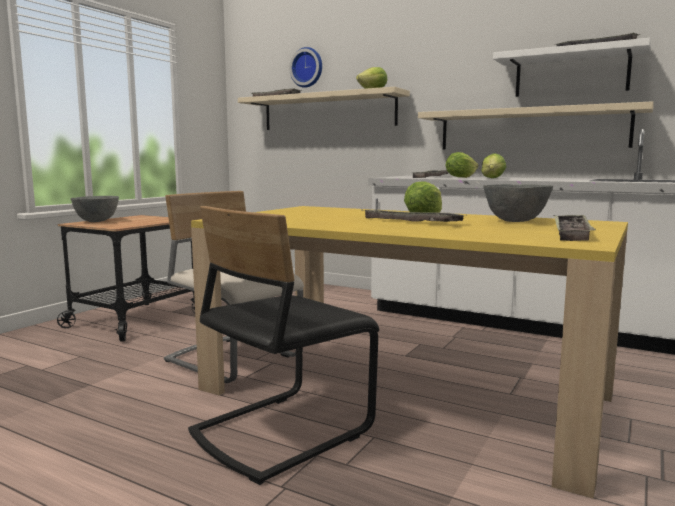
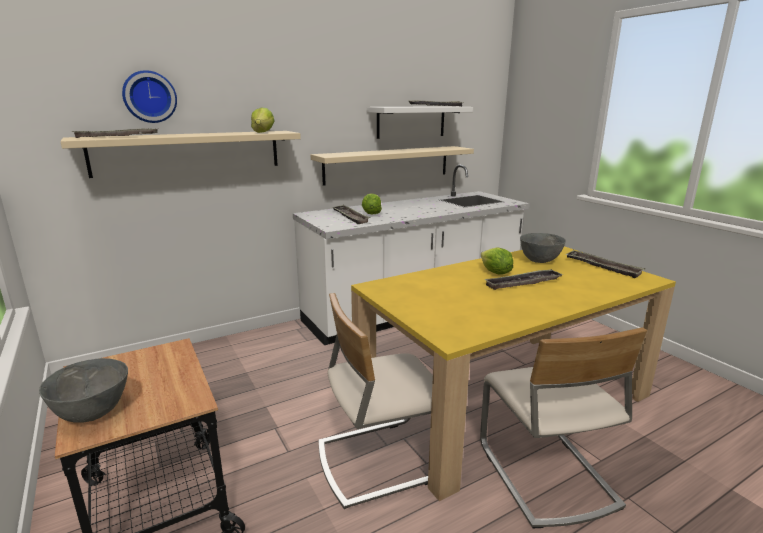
camera: 60 degrees left, 10 degrees up
black chair [188,206,379,485] -> beige chair [480,327,647,528]
lettuce [481,153,506,178] -> none

